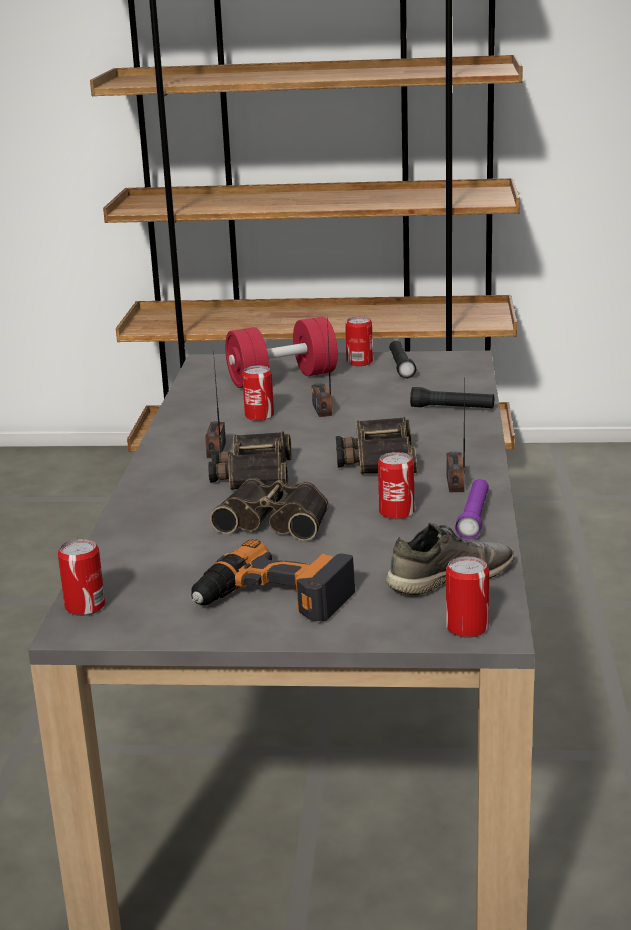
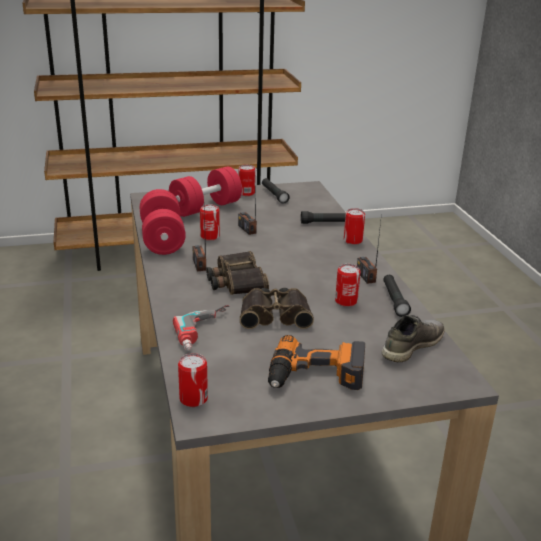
camera: 20 degrees left, 5 degrees up
binoculars [336,417,417,474] -> none
can [446,556,489,638] -> can moved to [344,208,365,245]
purple flashlight [455,479,489,540] -> black flashlight [383,275,411,317]
none -> red dumbbell [140,189,186,255]
none -> power drill [173,305,230,350]

